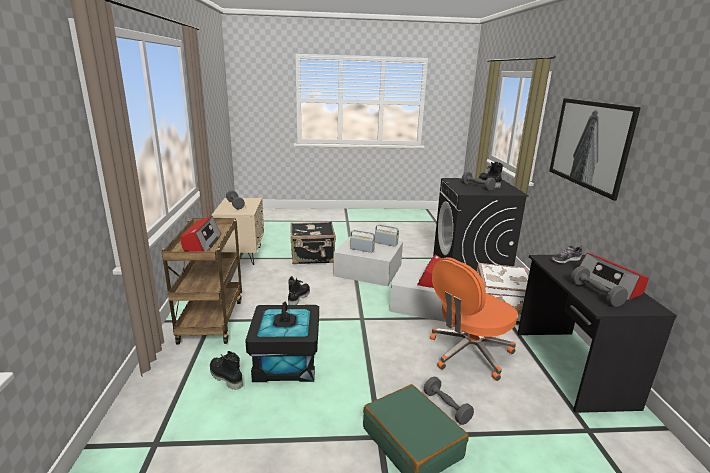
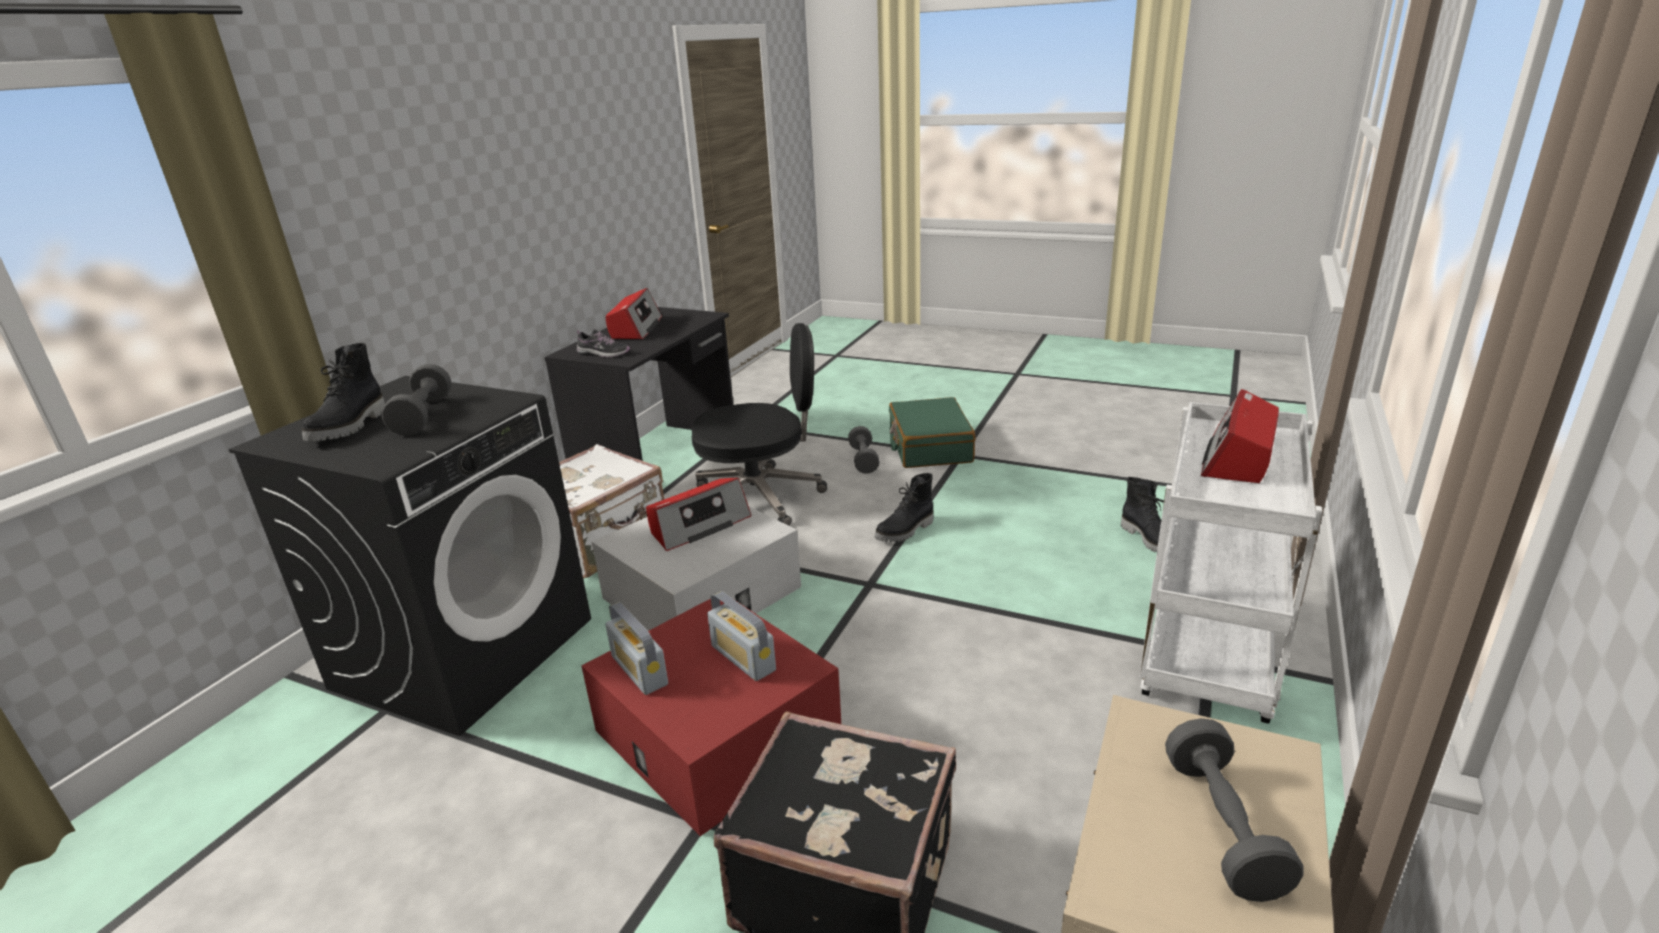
camera: 150 degrees left, 5 degrees up
brown cart [162,218,242,344] -> white cart [1140,402,1322,724]
black storage box [245,302,319,382] -> none
black boot [288,276,310,305] -> black boot moved to [875,473,933,542]
white storage box [333,236,403,286] -> red storage box [581,599,841,836]
orange office chair [430,257,518,381] -> black office chair [691,323,827,526]
picture [549,98,641,200] -> none
grey dumbbell [571,266,628,307] -> none

